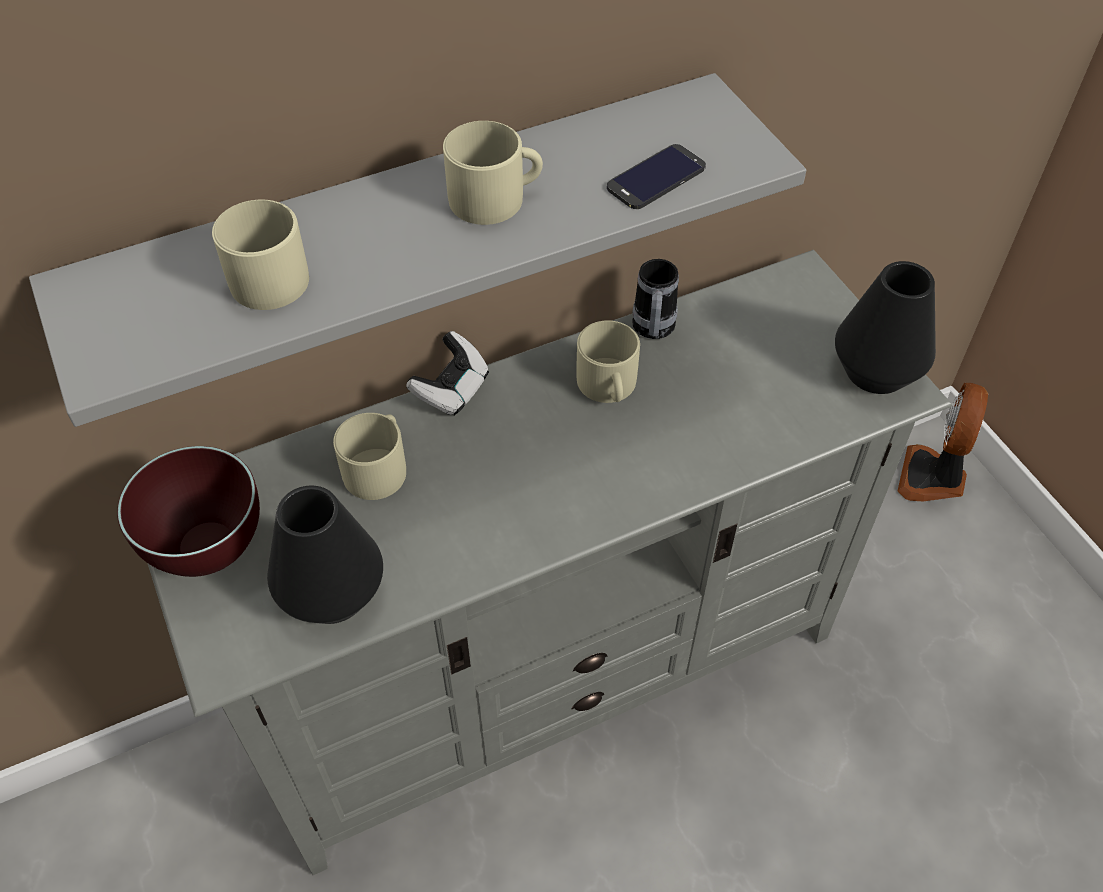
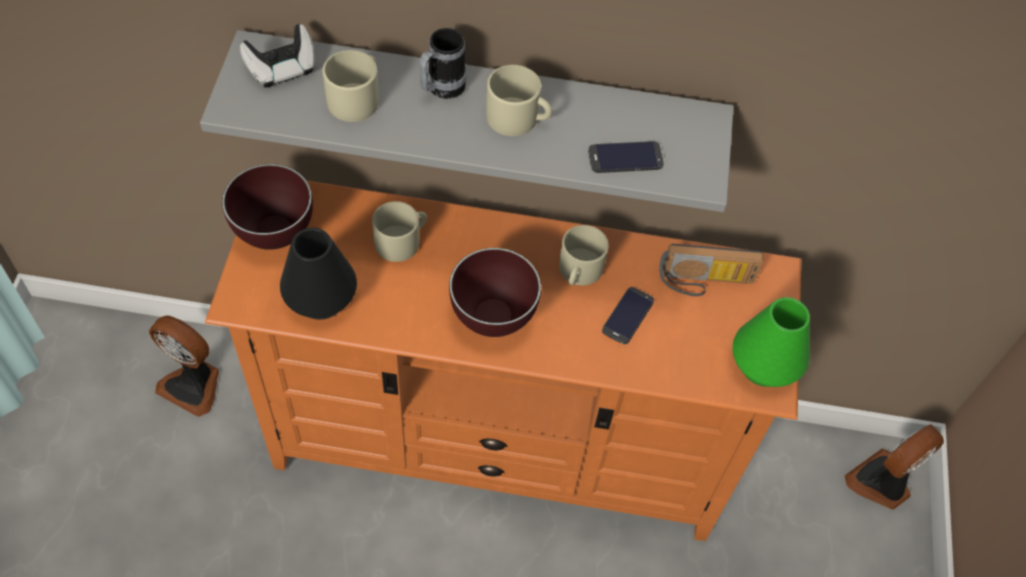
camera: 30 degrees right, 5 degrees up
grey tv stand [148,250,952,875] -> orange tv stand [205,181,801,541]
game controller [406,331,489,416] -> game controller moved to [239,24,315,87]
mug [632,259,679,339] -> mug moved to [419,28,467,99]
black vase [835,261,936,394] -> green vase [733,297,810,387]
none -> fan [149,316,219,417]
none -> brown bowl [449,248,541,337]
none -> phone [602,287,654,344]
none -> radio [659,244,763,296]

